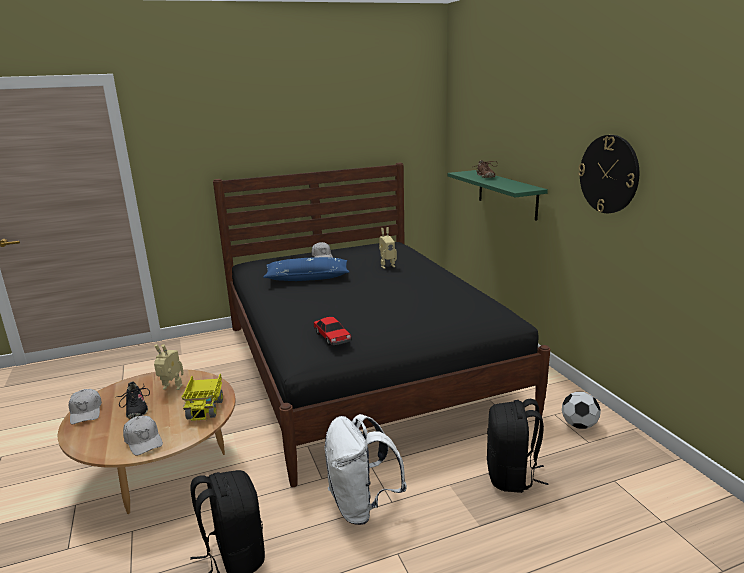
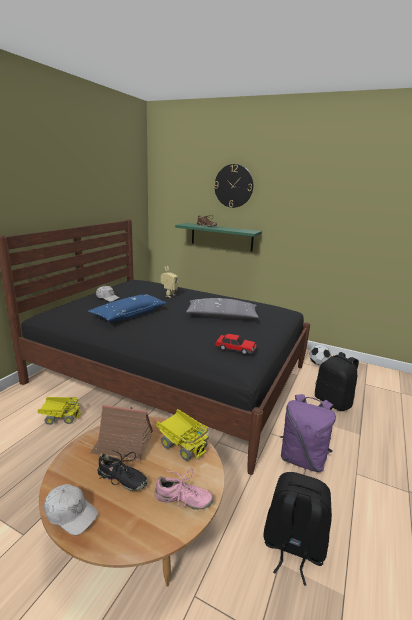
camera: 45 degrees left, 0 degrees up
white cap [123,416,163,456] -> pink shoe [154,469,214,510]
toy robot [154,344,184,390] -> toy house [90,405,153,461]
white backpack [324,414,407,525] -> purple backpack [280,394,336,472]
wall clock [578,135,639,213] -> wall clock moved to [214,164,253,208]
none -> toy truck [38,397,81,425]
none -> grey pillow [186,298,259,319]

